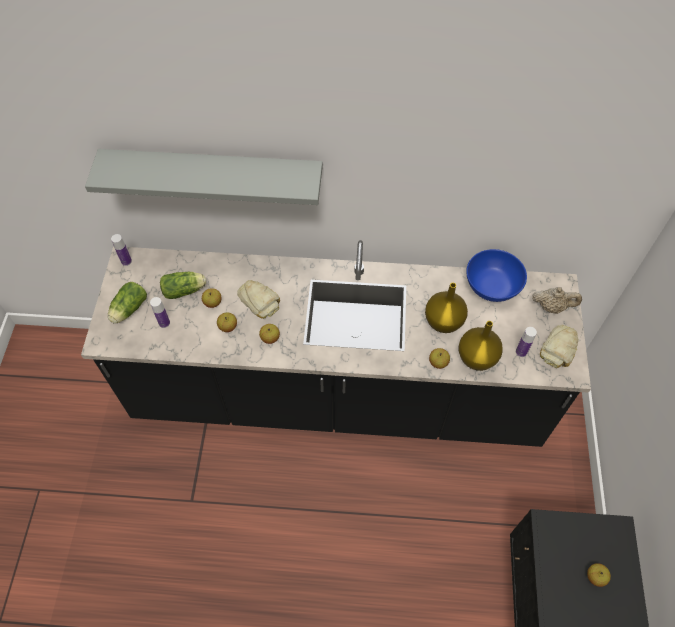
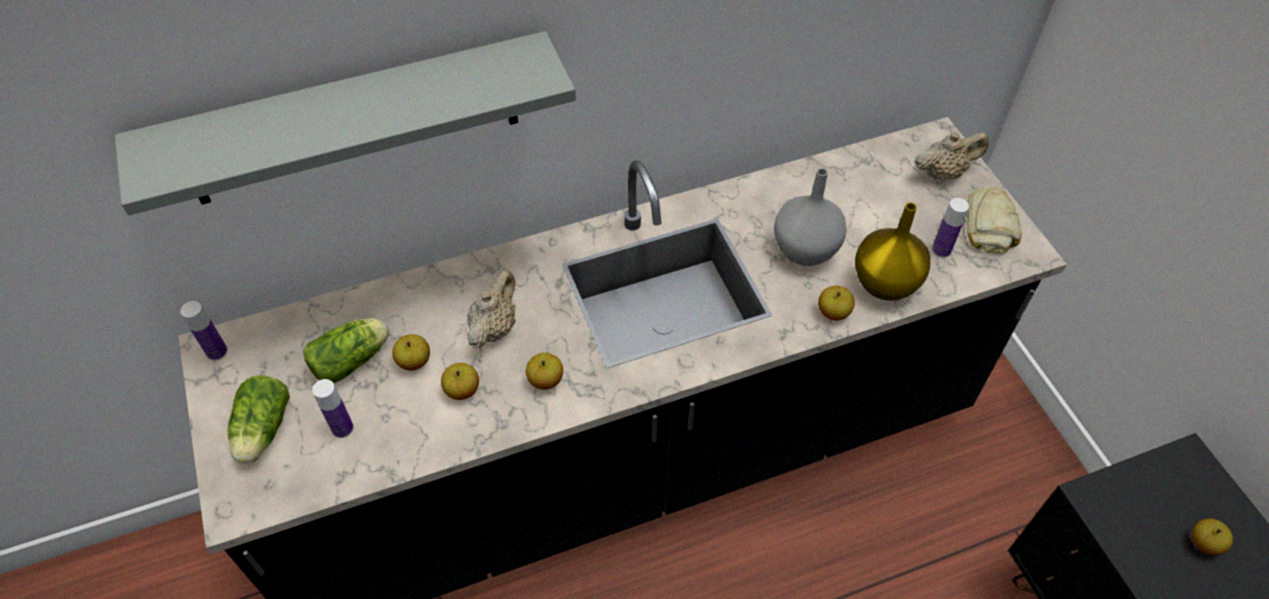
camera: 25 degrees left, 5 degrees down
bread [237,280,280,319] -> beige teapot [467,270,516,348]
yellow vase [425,283,468,333] -> grey vase [774,168,846,266]
blue bowl [466,249,527,302] -> none

